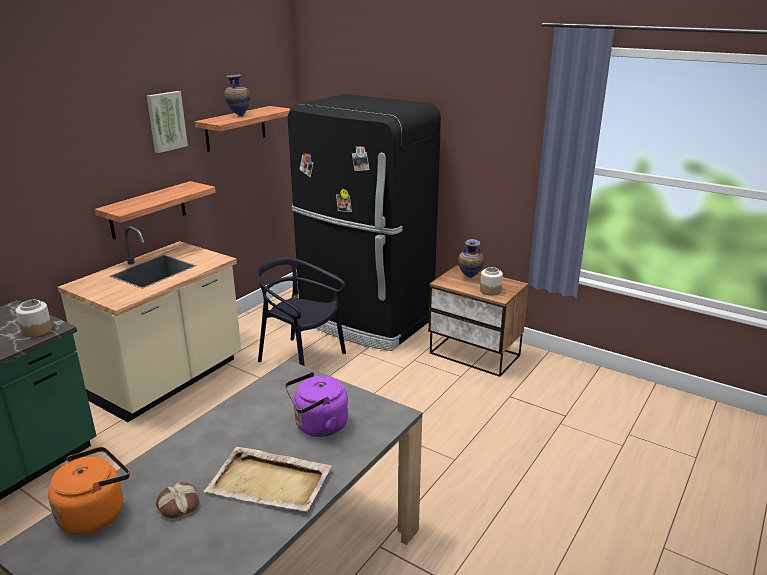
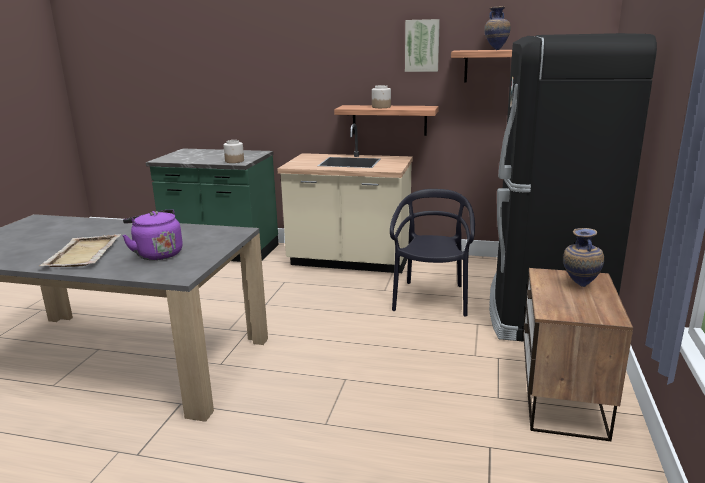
camera: 70 degrees right, 5 degrees down
orange kettle [48,447,130,535] -> none
bread [156,482,199,519] -> none
jar [480,267,503,295] -> jar moved to [372,85,391,108]

